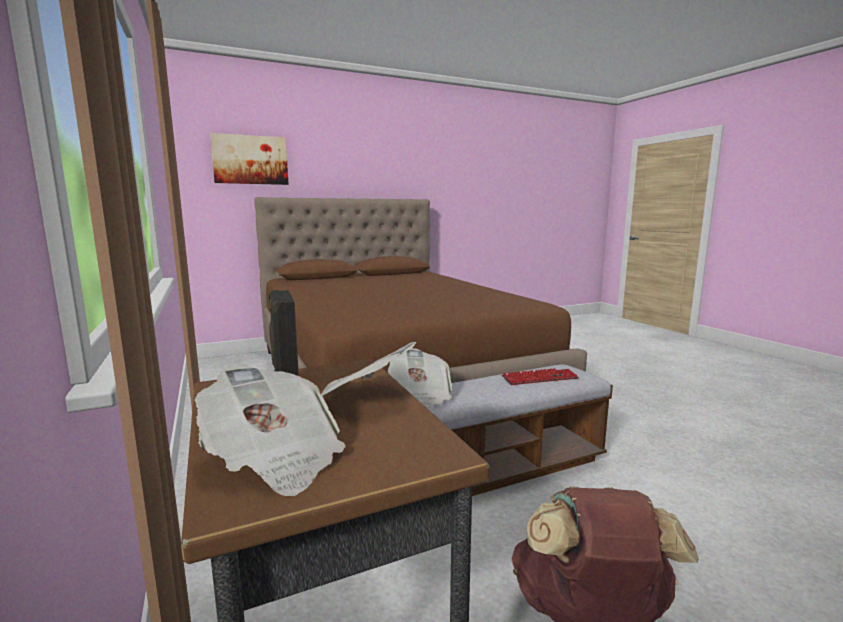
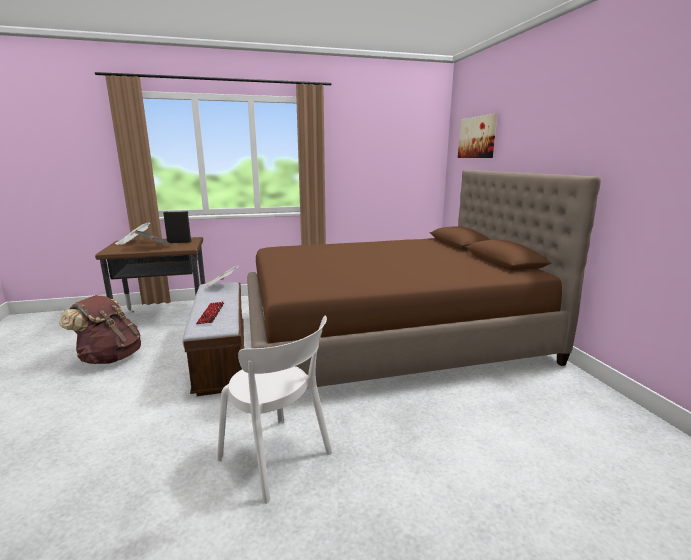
camera: 100 degrees right, 5 degrees up
none -> white chair [217,316,332,504]

